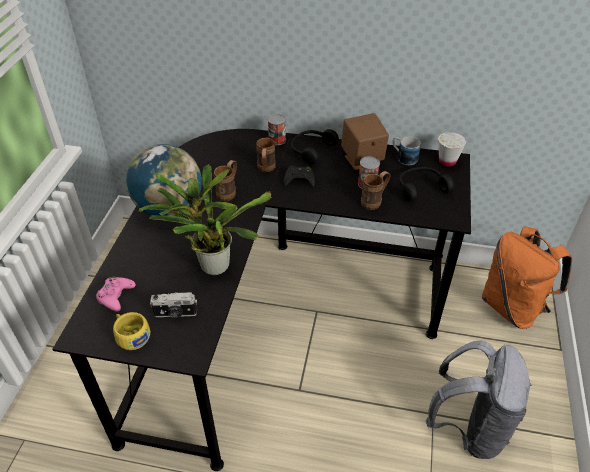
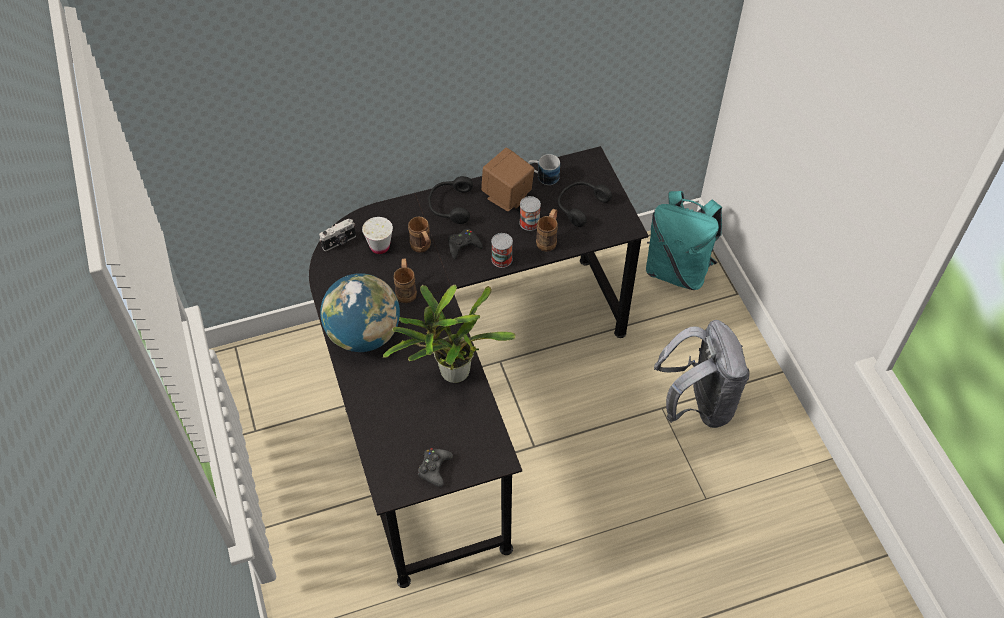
camera: 30 degrees left, 10 degrees up
pink game controller [96,276,136,312] -> none
yellow cup [113,312,150,350] -> black game controller [418,448,453,487]
camera [150,292,197,318] -> camera moved to [319,219,356,251]
can [268,114,286,145] -> can moved to [491,233,513,268]
white cup [438,132,466,167] -> white cup moved to [362,217,393,254]
orange backpack [482,227,572,329] -> turquoise backpack [646,191,722,290]

